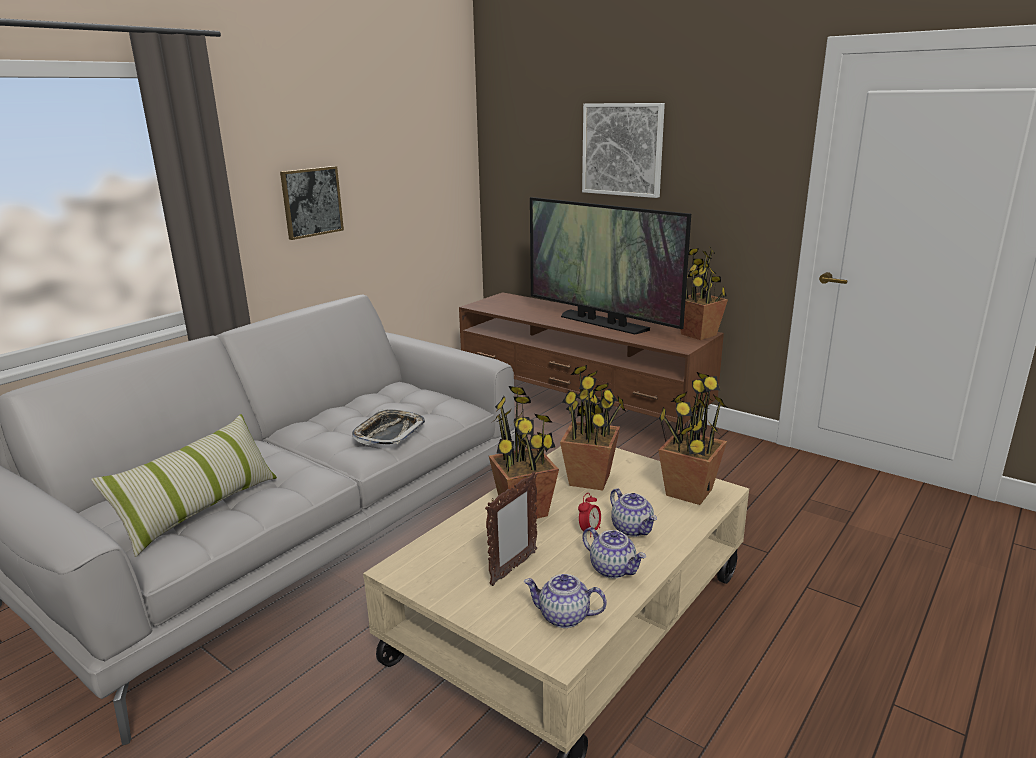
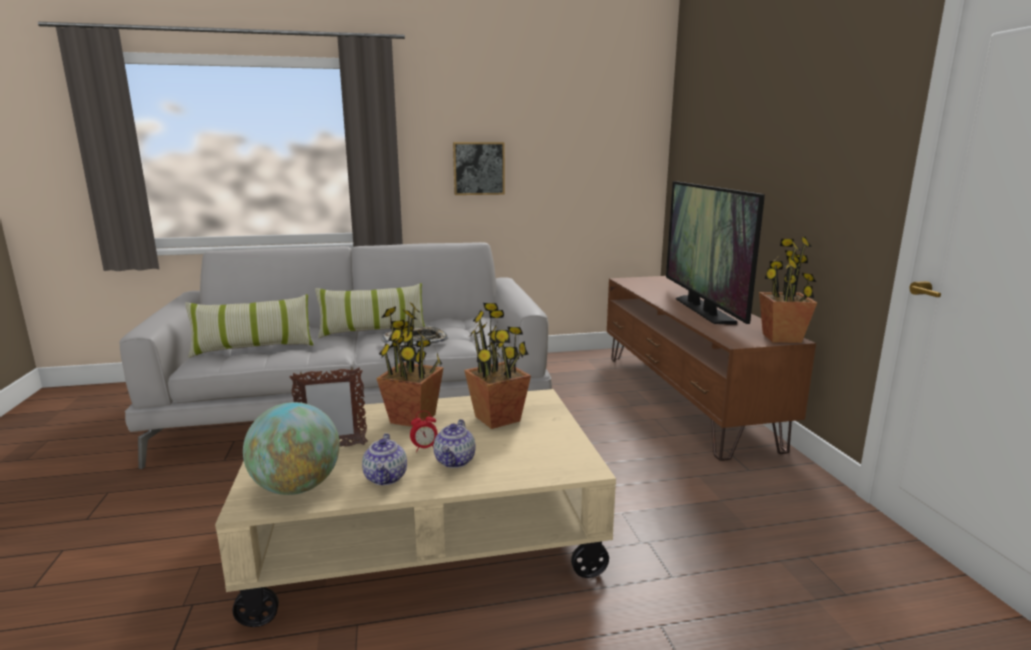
camera: 40 degrees right, 5 degrees down
teapot [523,574,607,628] -> globe [243,402,340,495]
picture [582,103,665,198] -> none
potted plant [658,372,728,505] -> none
none -> pillow [315,283,425,338]

